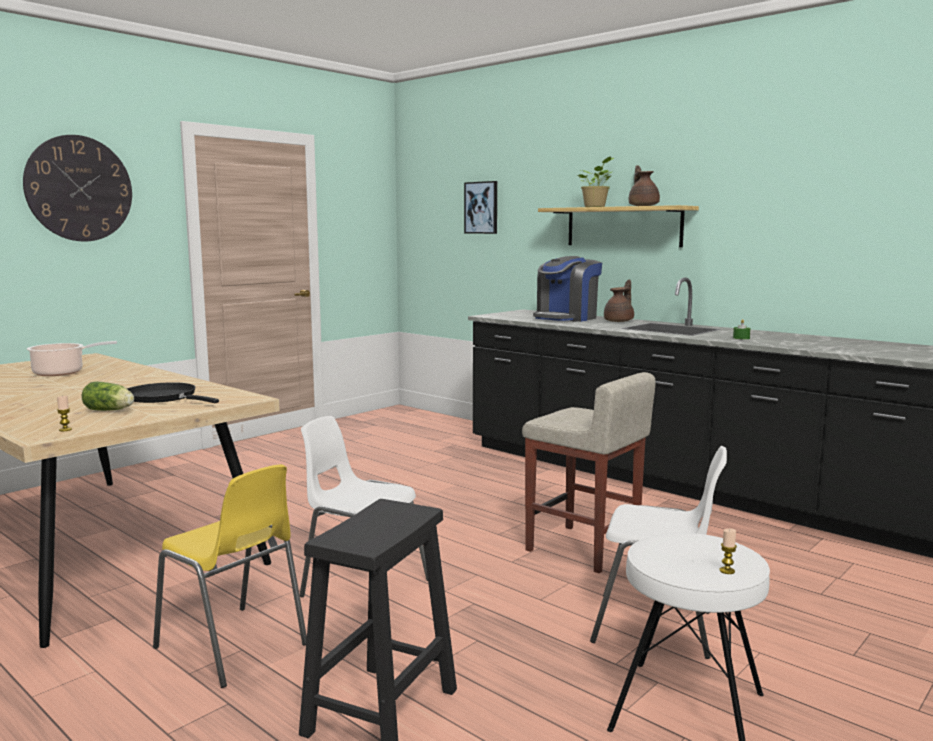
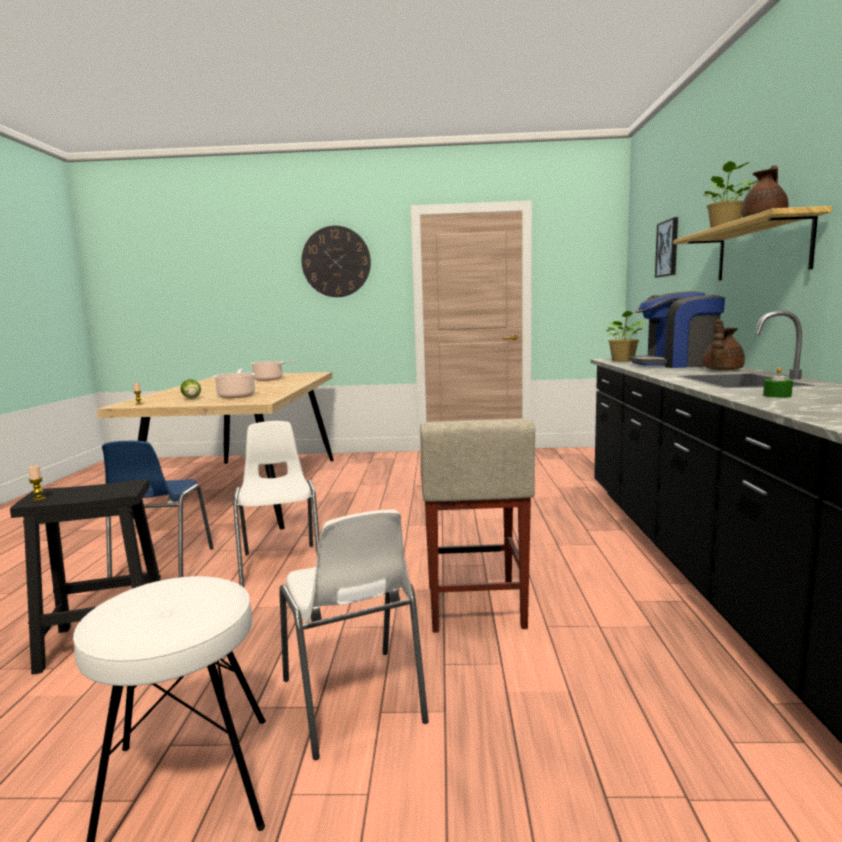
camera: 50 degrees right, 0 degrees up
black frying pan [127,382,219,403] -> cooking pot [213,369,255,398]
yellow chair [153,464,307,688] -> blue chair [102,441,214,578]
brown teapot [604,279,634,322] -> brown teapot turned 135 degrees clockwise [702,319,745,370]
candle [720,529,737,574] -> candle moved to [28,465,46,501]
none -> potted plant [604,311,647,361]

